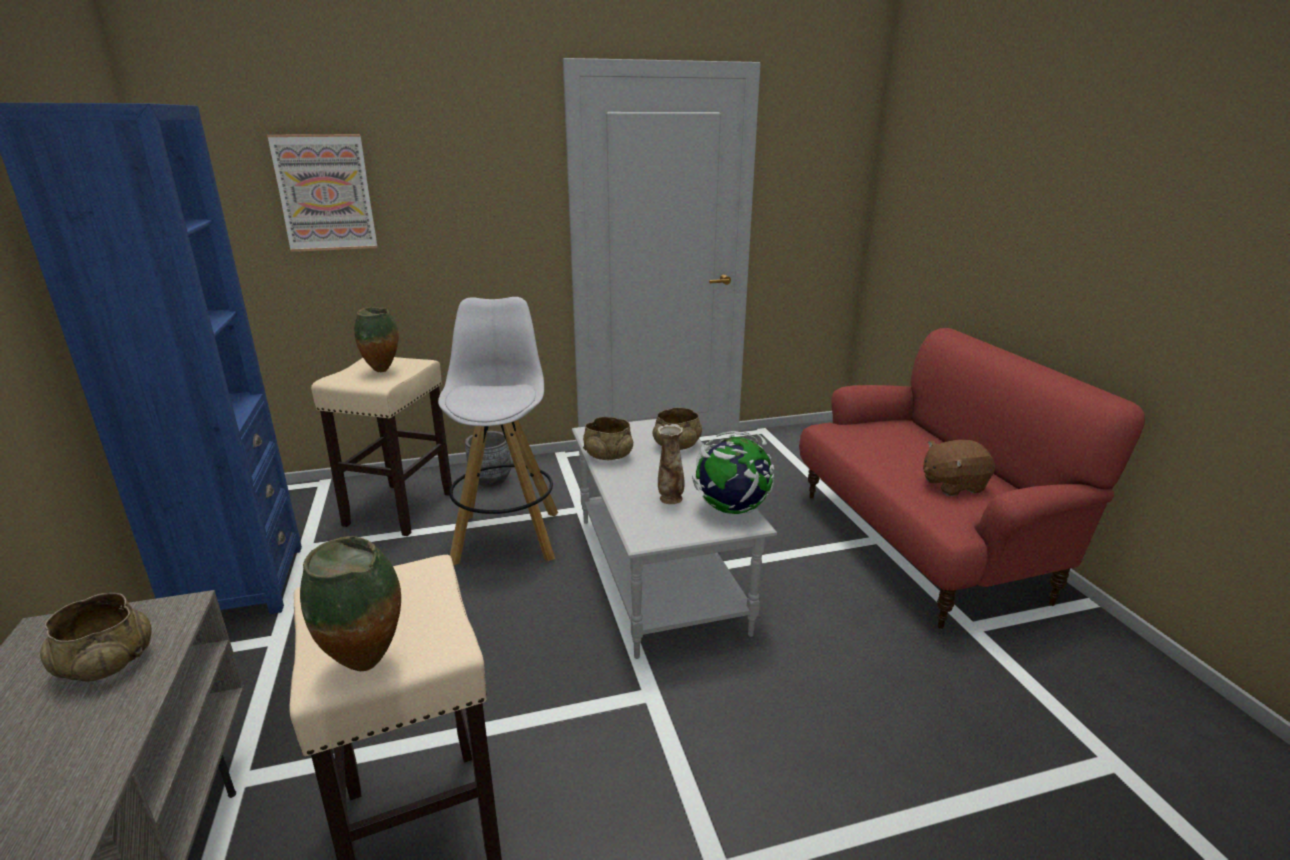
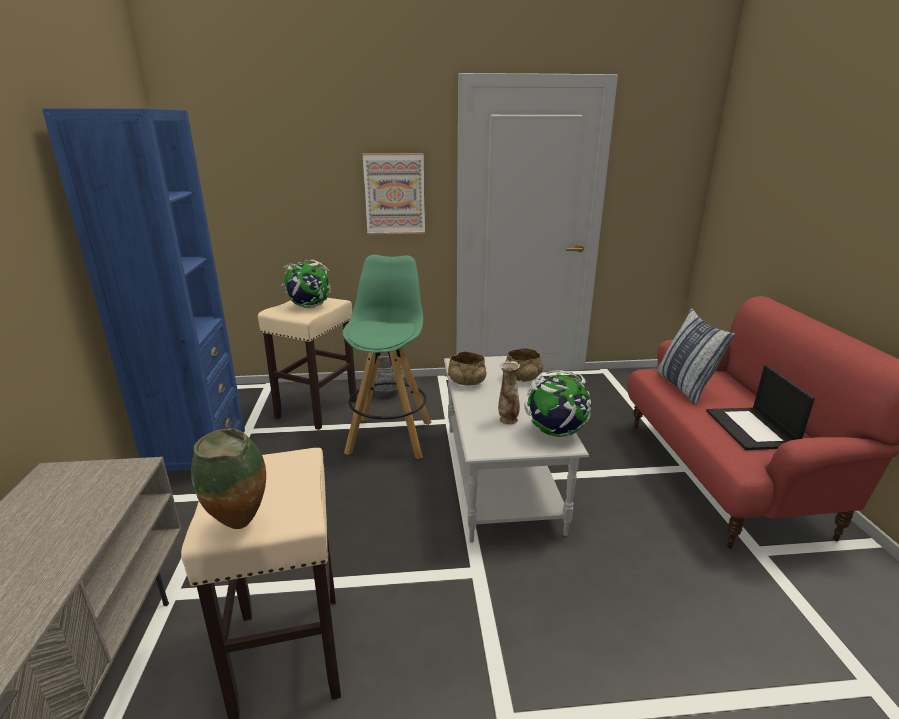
camera: 10 degrees right, 0 degrees up
beige bowl [40,593,152,681] -> none
picture [267,134,377,252] -> picture moved to [363,153,425,235]
vase [354,307,399,372] -> globe [282,260,331,308]
white stool [438,297,558,565] -> green stool [343,255,432,459]
brown plush toy [923,440,995,496] -> laptop [706,365,815,450]
none -> pillow [657,308,736,404]

